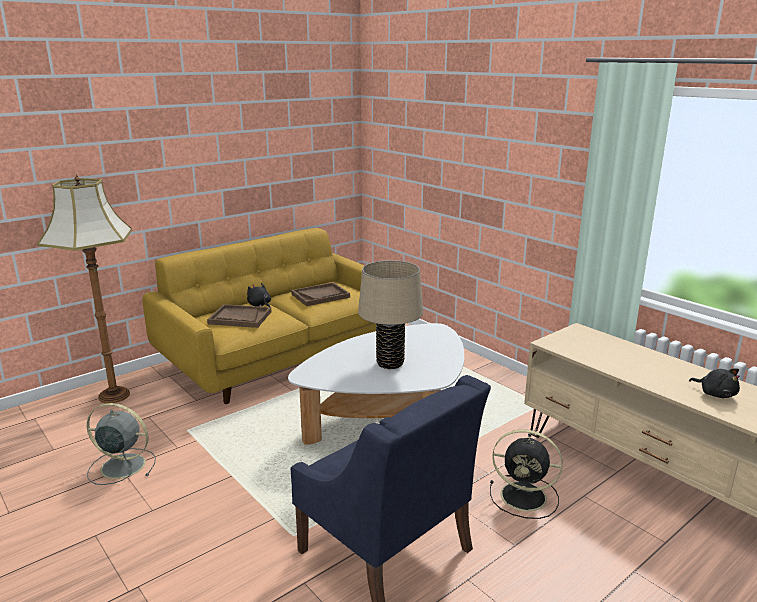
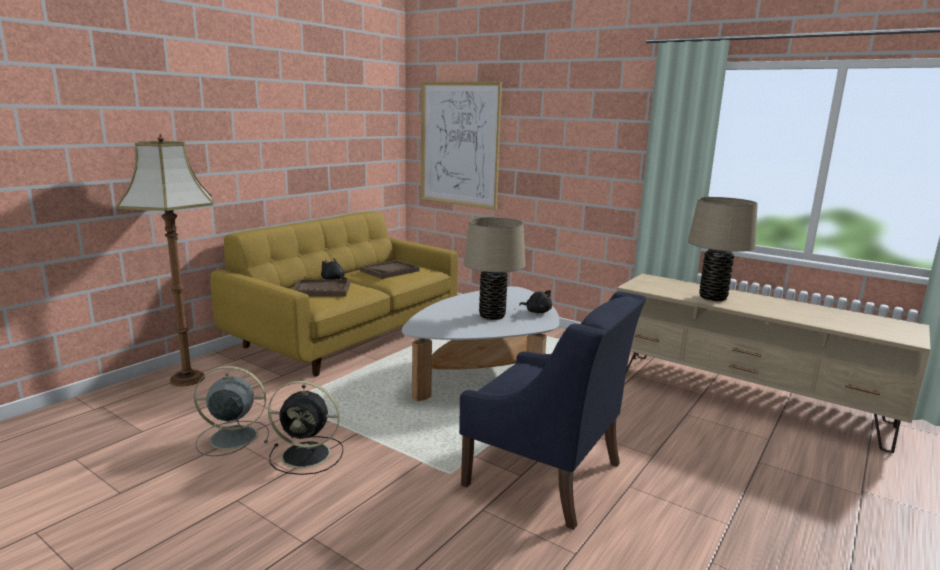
camera: 15 degrees left, 5 degrees down
black fan [490,429,563,519] -> black fan moved to [268,381,343,475]
black plush toy [689,369,740,398] -> black plush toy moved to [519,290,552,313]
none -> picture [421,82,502,210]
none -> beige table lamp [688,197,758,301]

